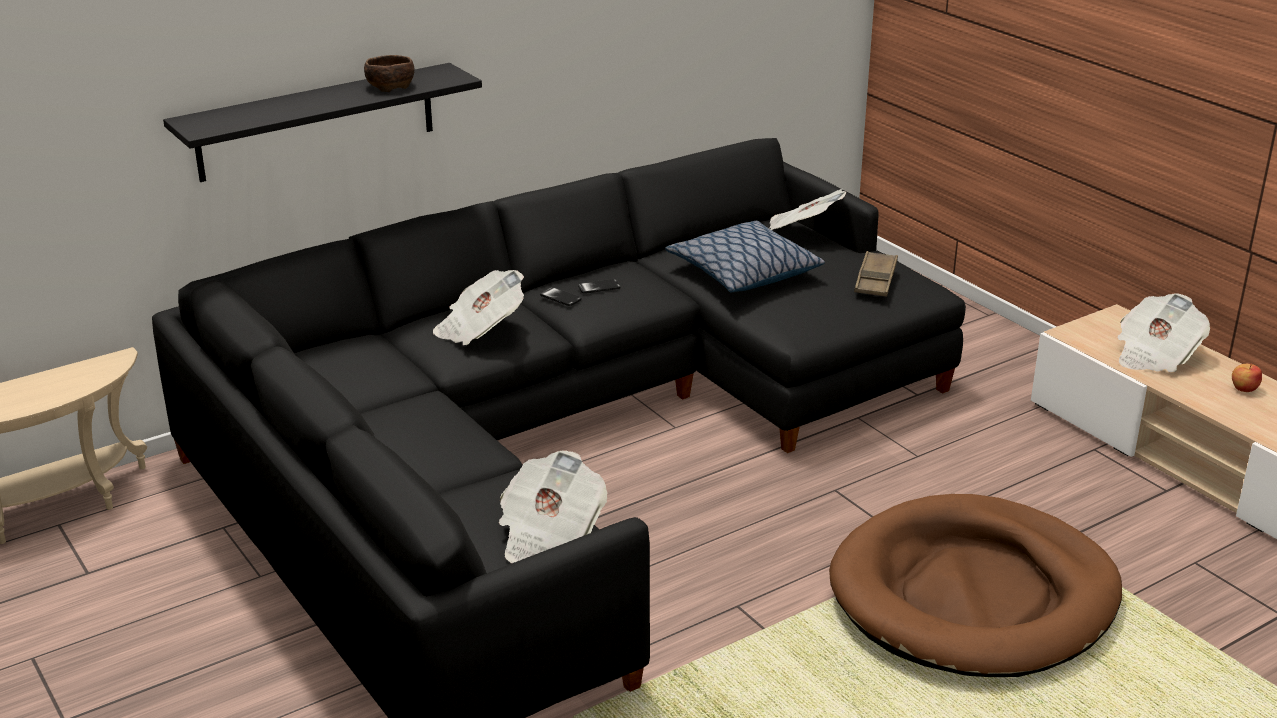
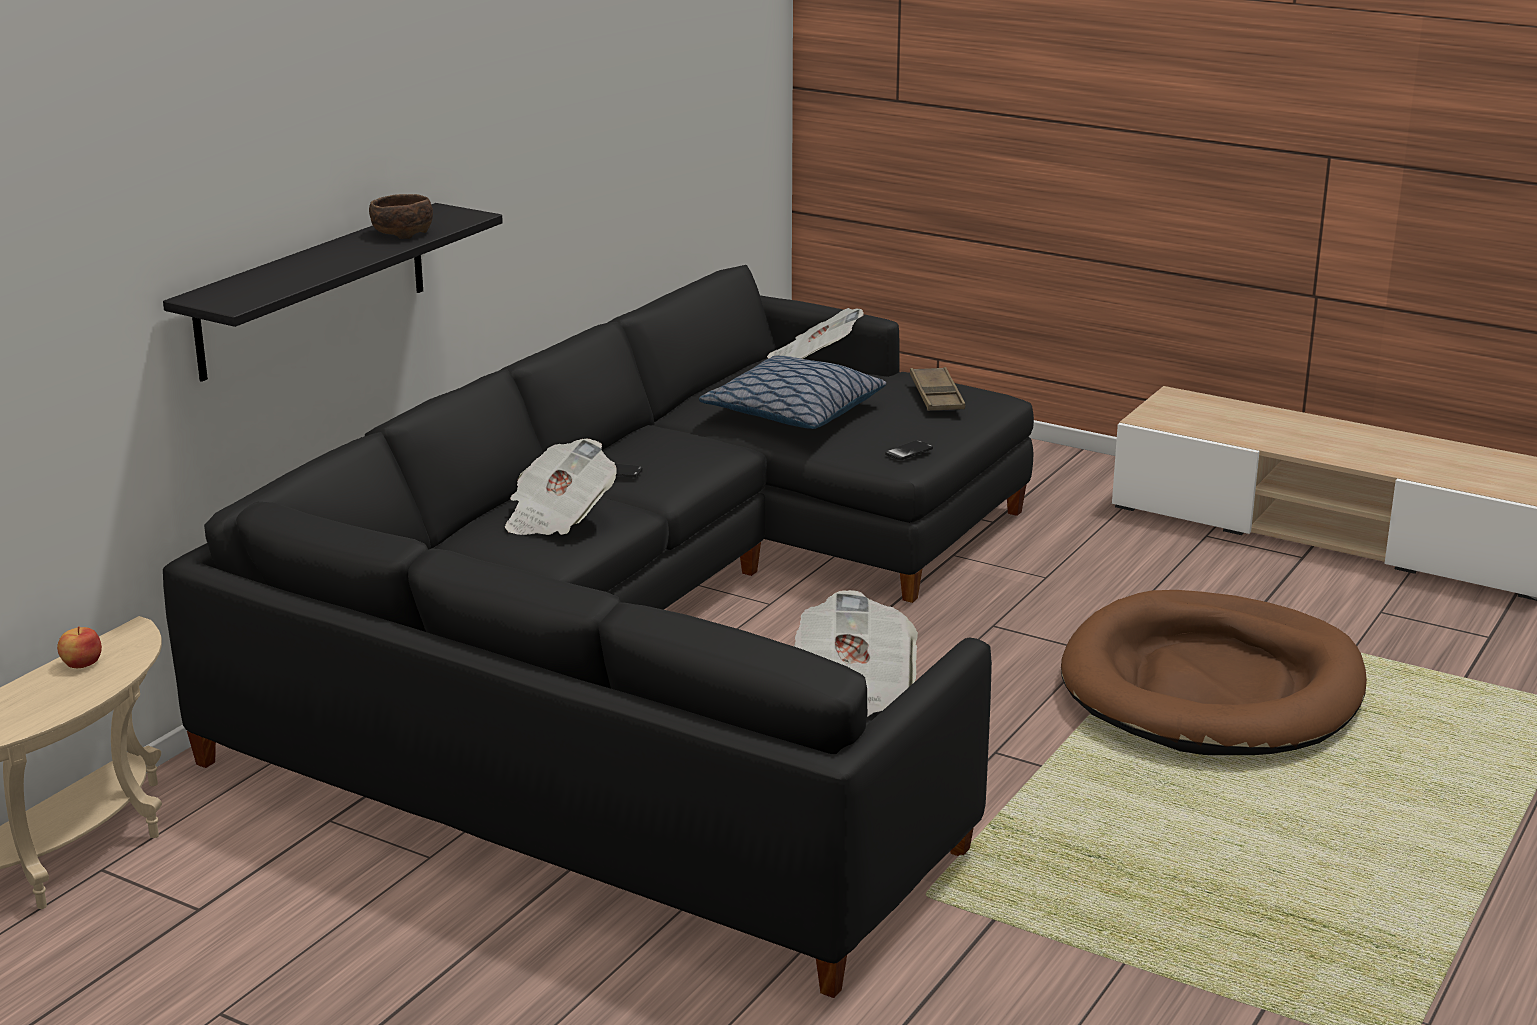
camera: 25 degrees left, 5 degrees down
phone [578,279,621,294] -> phone moved to [885,440,933,460]
newspaper [1117,293,1210,372] -> none
apple [1232,363,1262,392] -> apple moved to [57,626,102,668]

